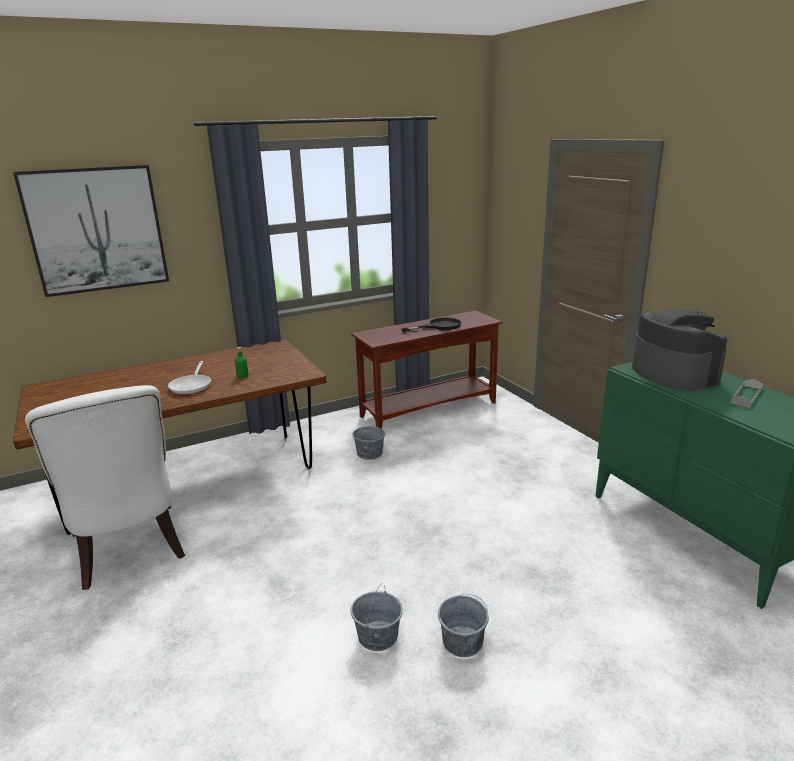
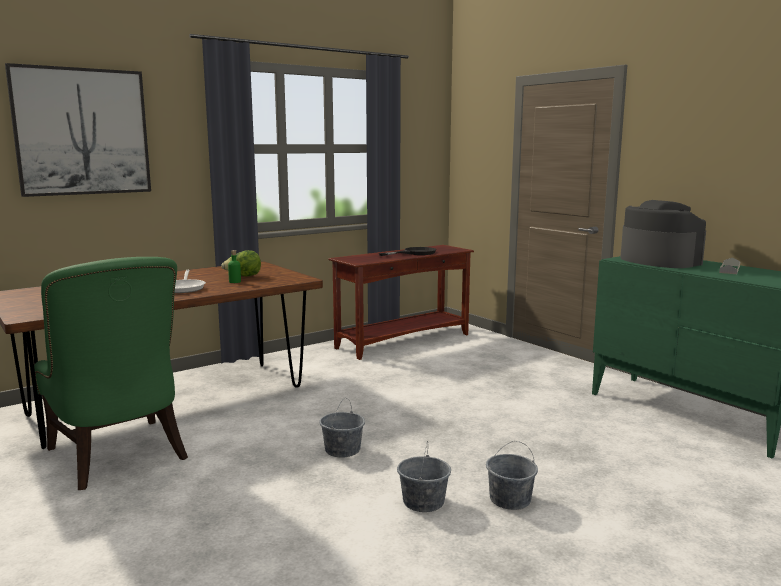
camera: 10 degrees left, 10 degrees down
white chair [25,385,185,590] -> green chair [34,257,188,490]
grey bucket [352,421,385,460] -> grey bucket moved to [319,398,365,457]
none -> lettuce [221,250,261,276]

